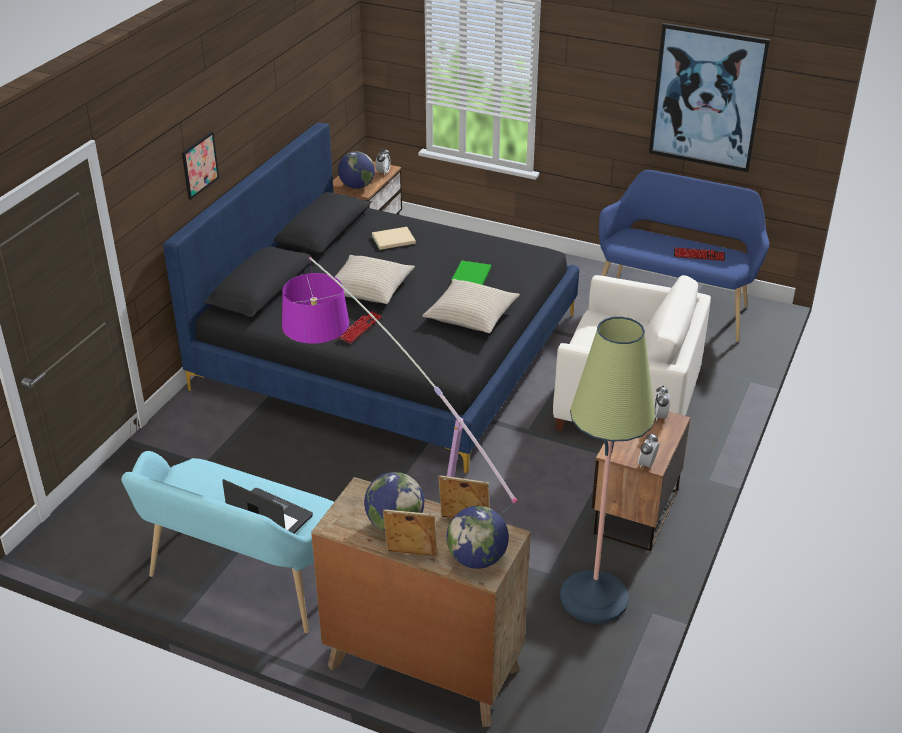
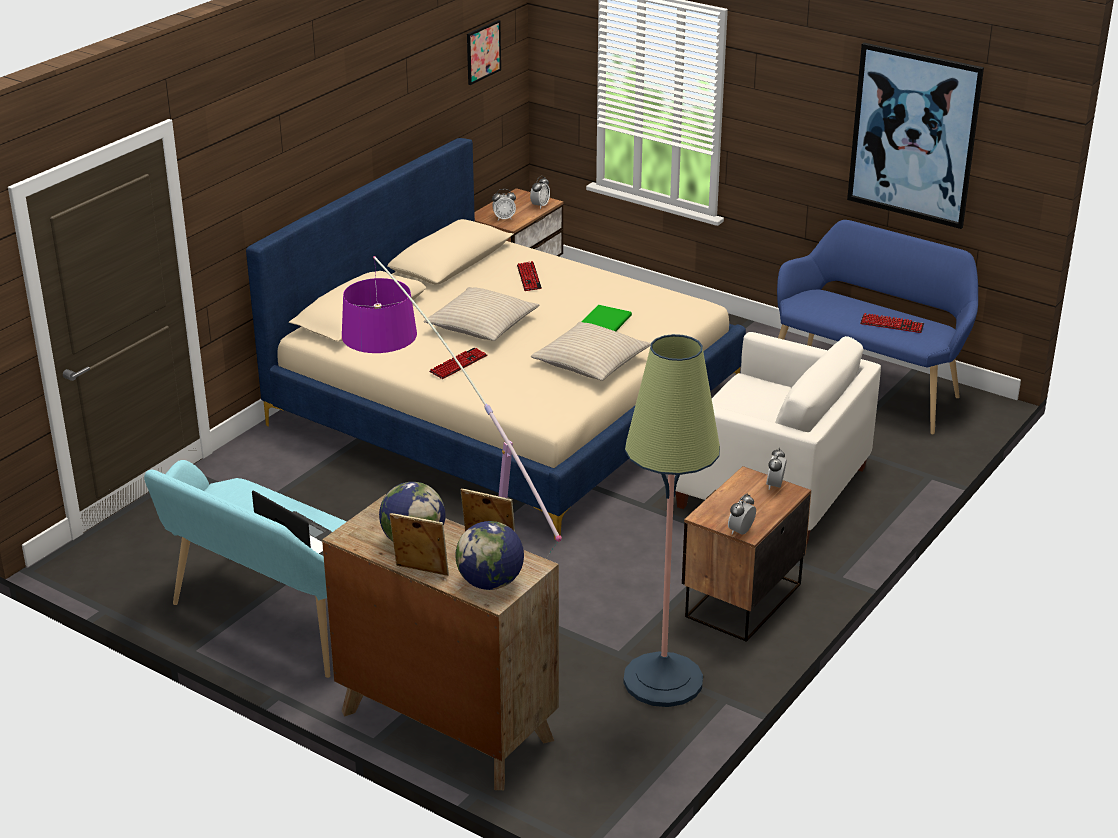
camera: 10 degrees right, 5 degrees down
black bed [163,123,579,473] -> beige bed [246,138,746,540]
picture [182,132,219,200] -> picture moved to [467,20,501,85]
globe [338,151,375,189] -> alarm clock [492,189,516,220]
beige book [372,227,416,250] -> keyboard [517,261,542,291]

